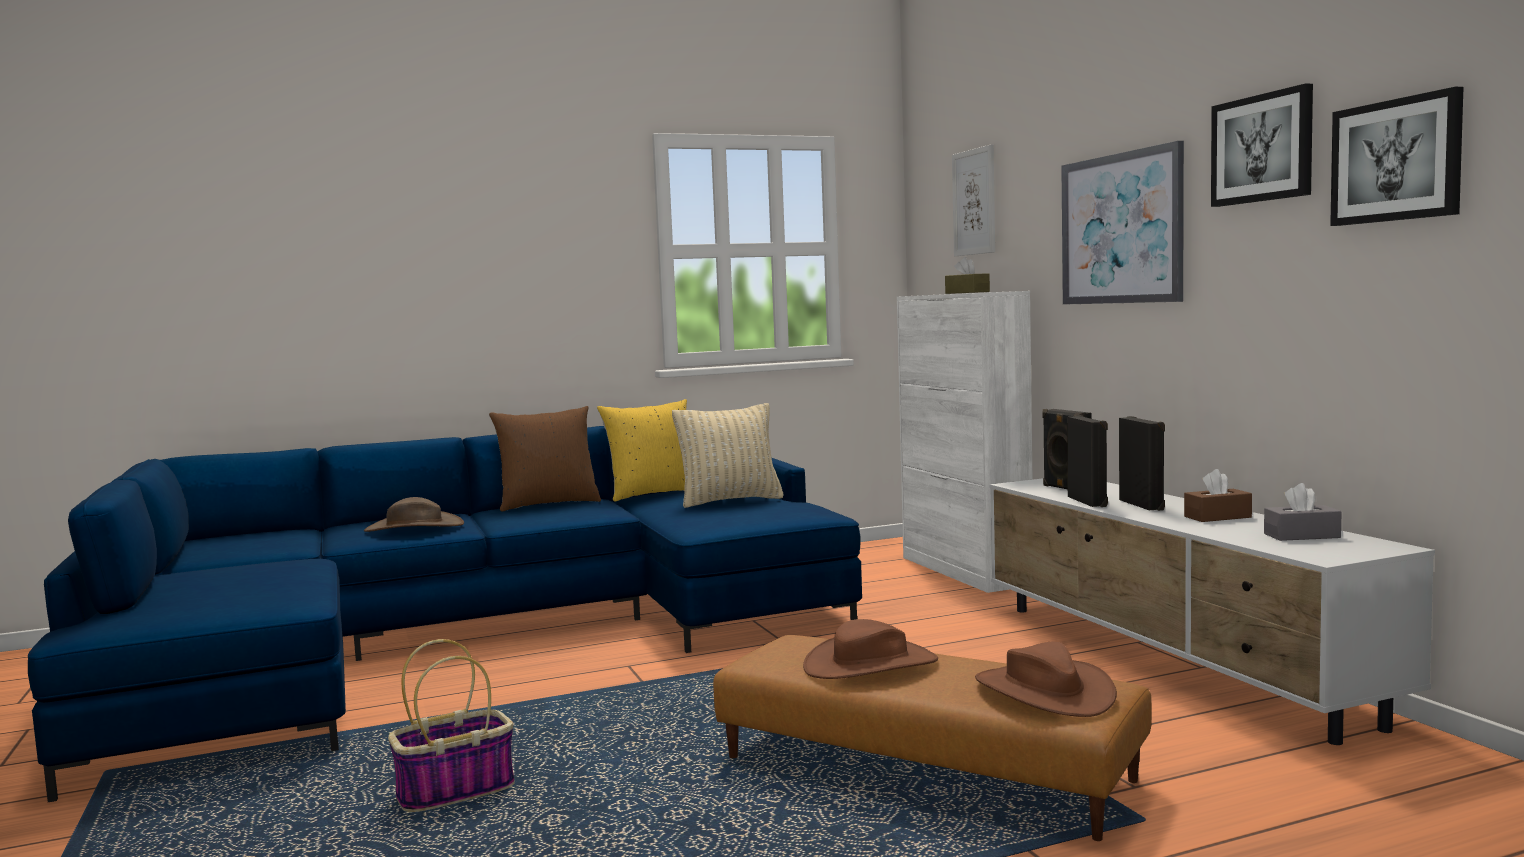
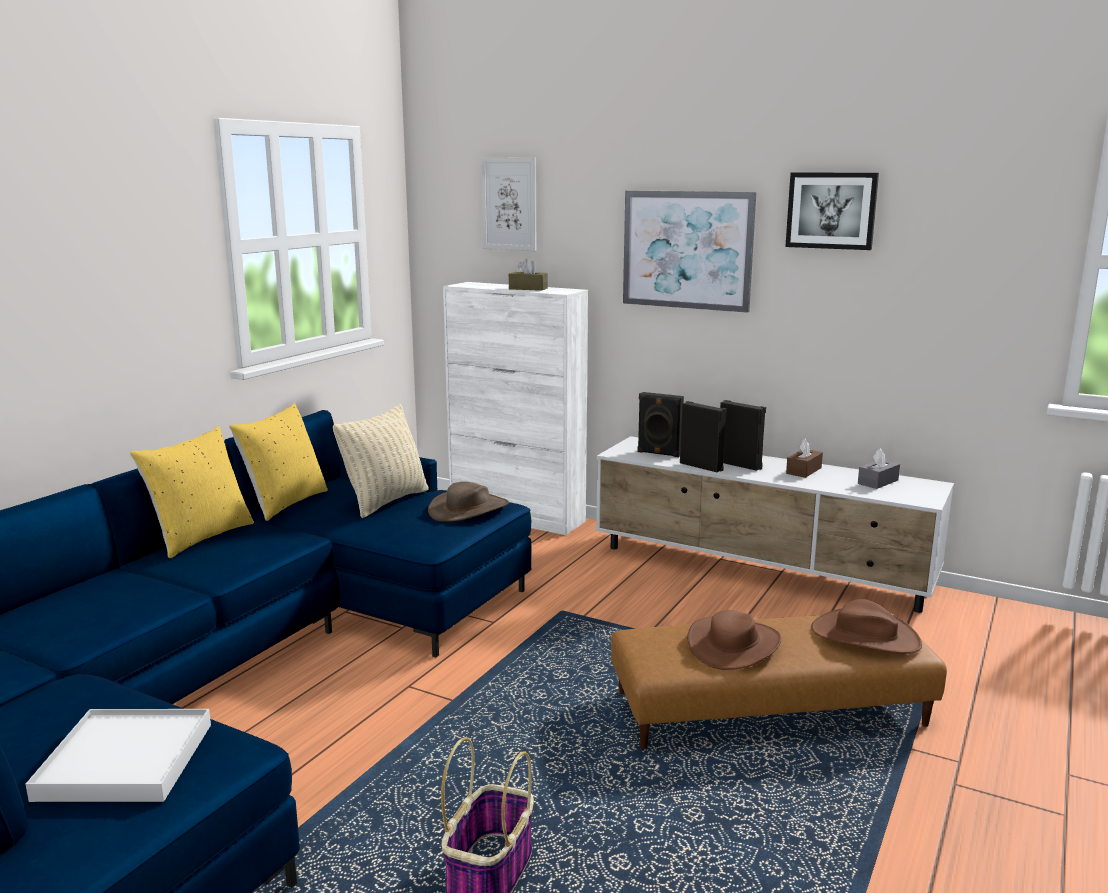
camera: 40 degrees left, 10 degrees up
brown hat [364,497,464,532] -> brown hat moved to [428,482,509,522]
brown pillow [489,406,601,512] -> yellow pillow [130,426,254,558]
picture [1330,87,1463,226] -> none
none -> white tray [26,709,211,802]

